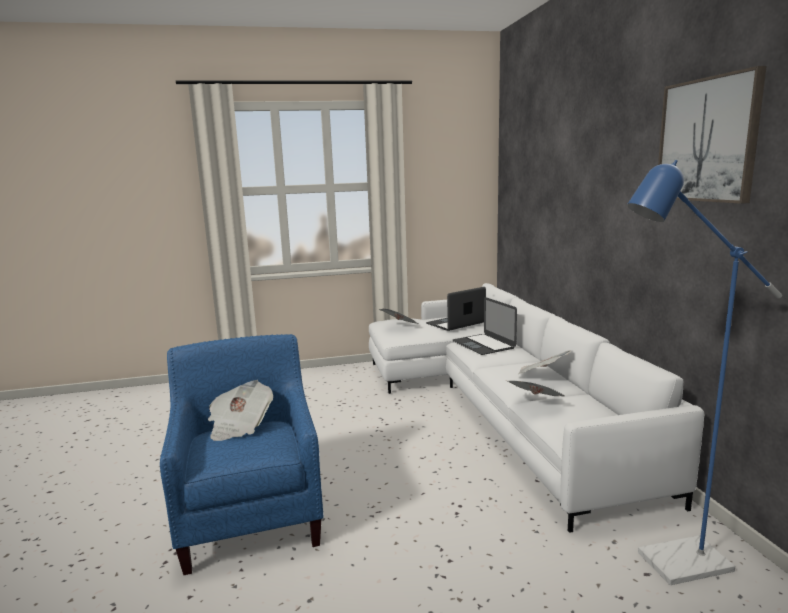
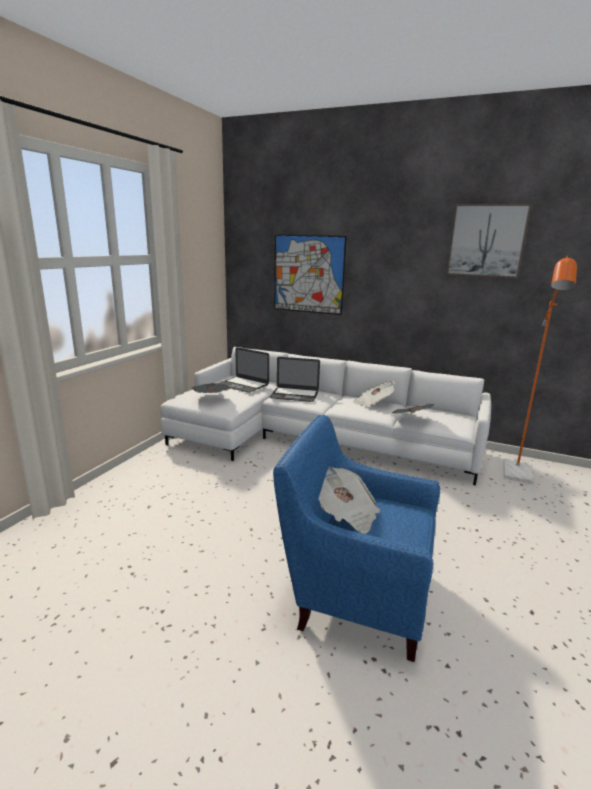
camera: 55 degrees left, 5 degrees up
laptop [426,287,486,331] -> laptop turned 60 degrees counterclockwise [218,347,269,393]
blue floor lamp [627,160,782,585] -> orange floor lamp [504,256,577,484]
none -> picture [274,234,347,315]

